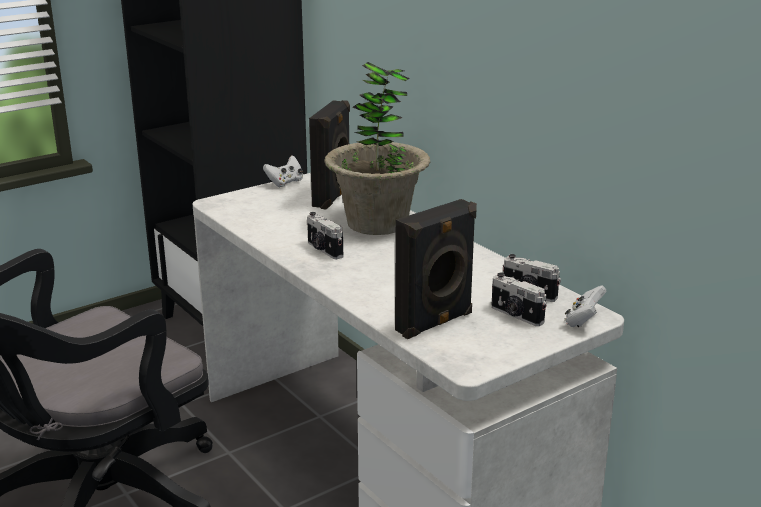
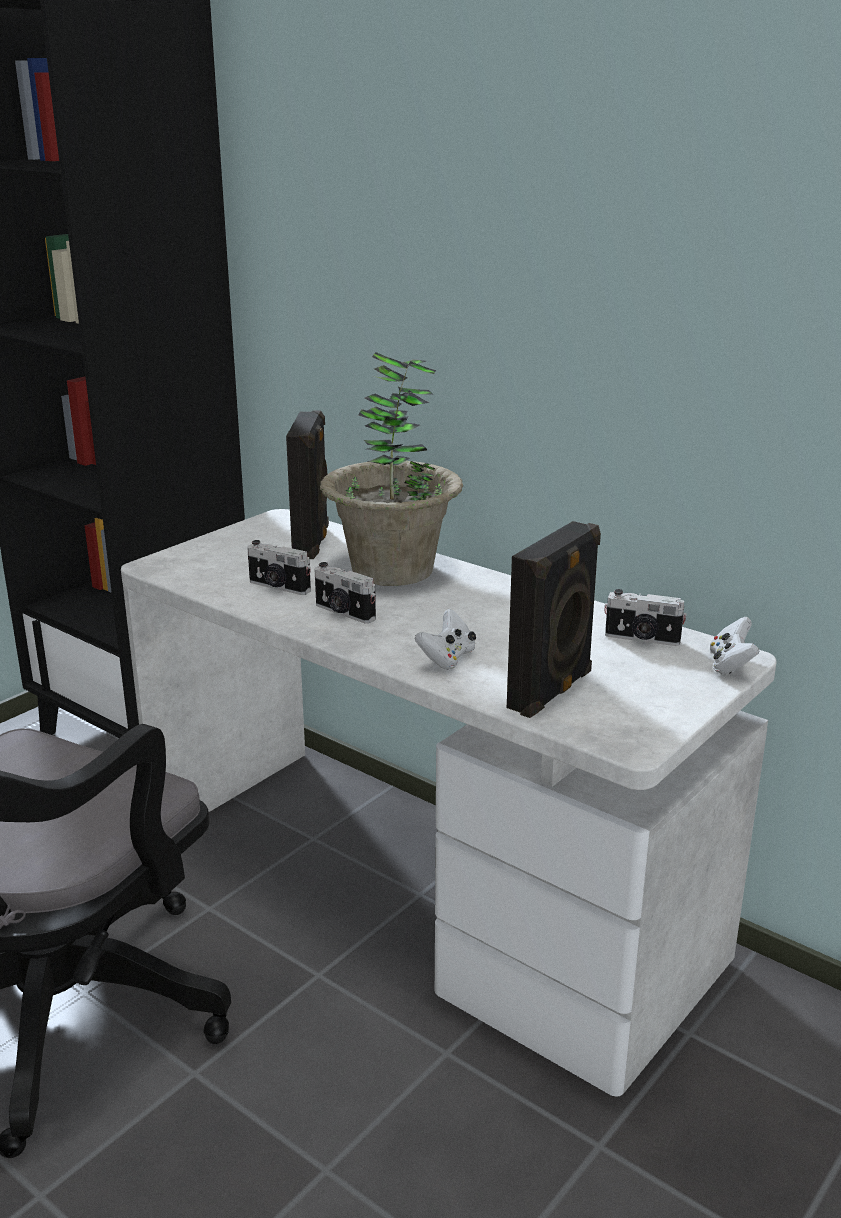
camera: 15 degrees left, 0 degrees up
white game controller [263,156,303,187] -> white game controller moved to [415,609,476,670]
camera [491,273,547,326] -> camera moved to [247,540,311,595]

